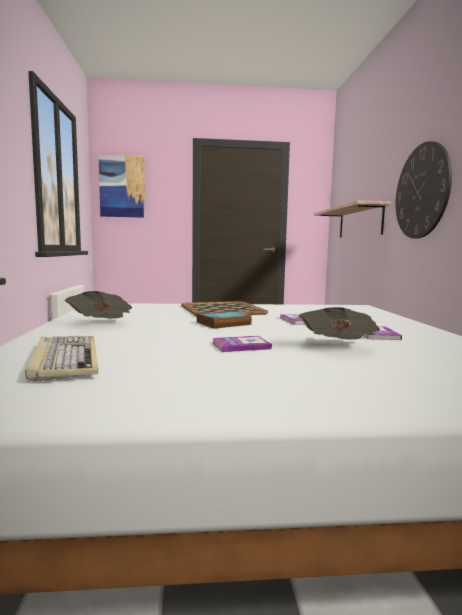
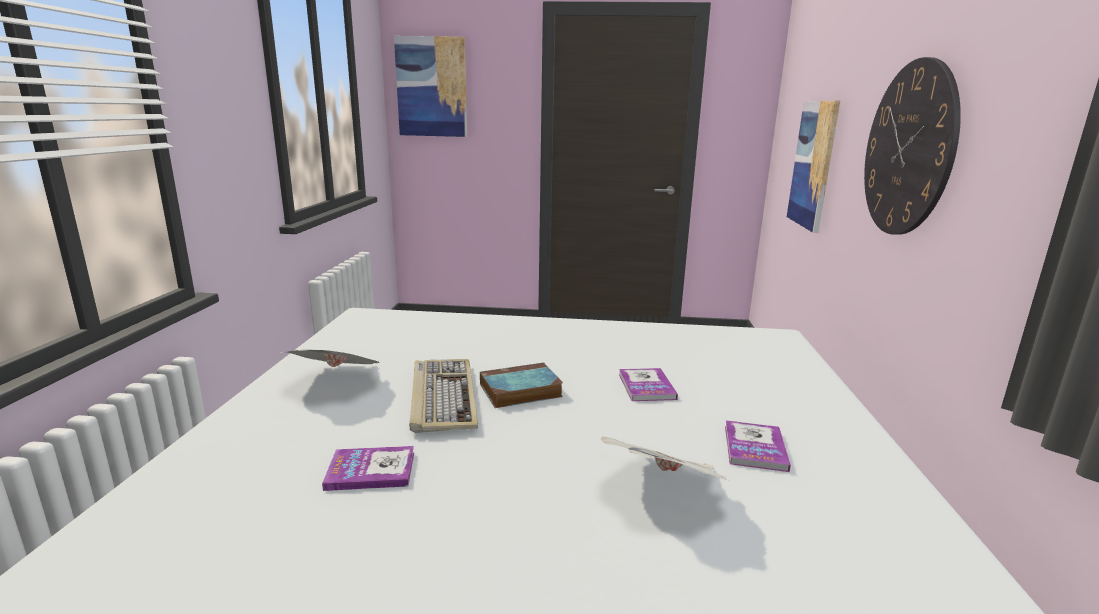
camera: 10 degrees right, 10 degrees up
keyboard [25,336,98,382] -> keyboard moved to [409,359,478,433]
tray [181,301,268,316] -> none
book [213,336,272,352] -> book moved to [322,446,414,491]
shelf [314,200,391,237] -> picture [787,100,840,233]

